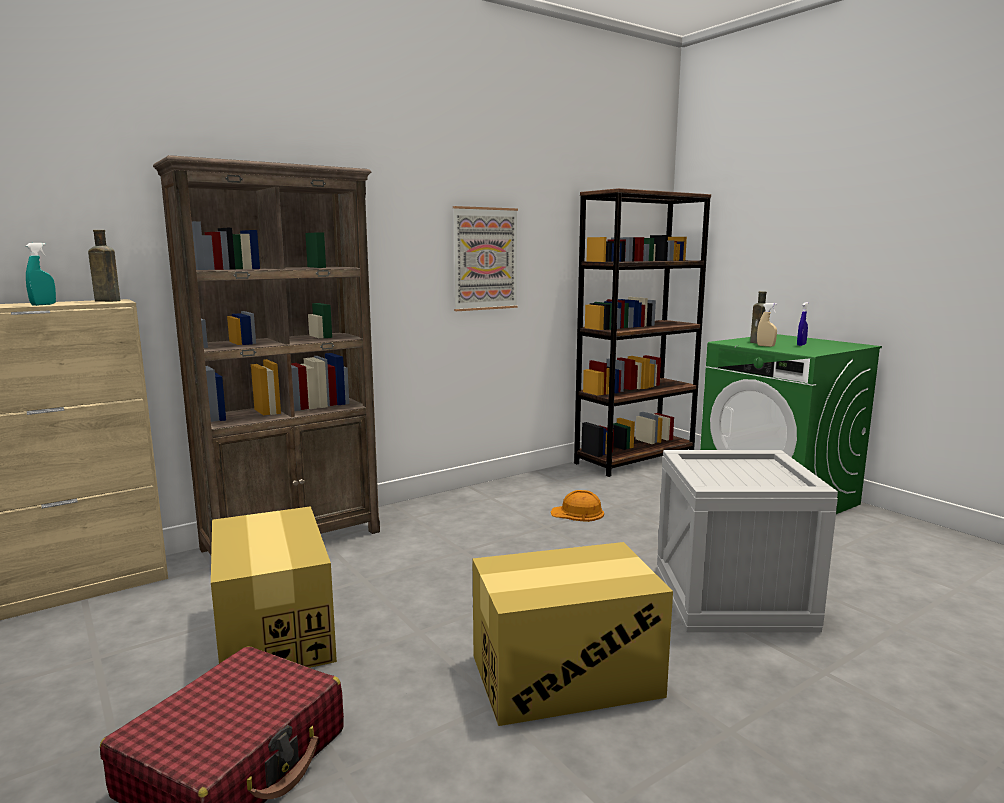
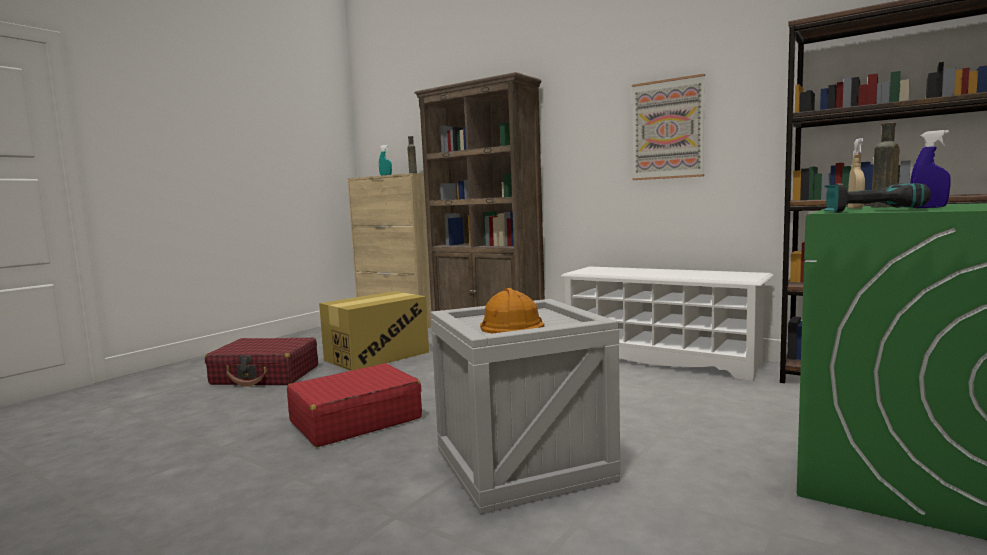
camera: 70 degrees right, 5 degrees down
cardboard box [472,542,673,726] -> red suitcase [287,363,422,447]
orange hard hat [551,490,604,522] -> orange hard hat moved to [480,288,544,333]
none -> white shoe rack [561,266,774,381]
none -> power drill [824,183,931,213]

